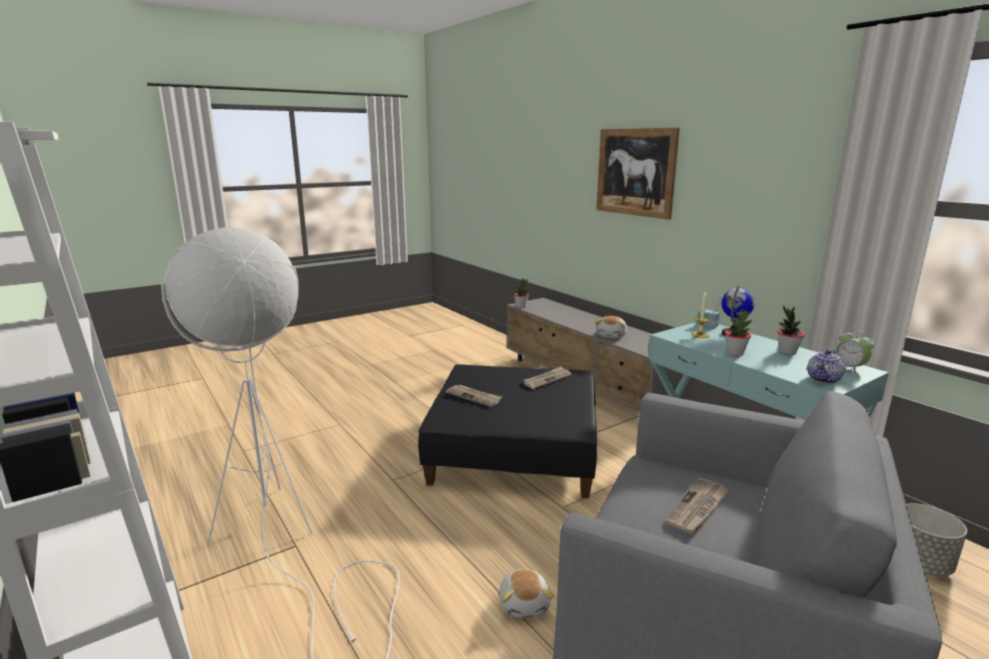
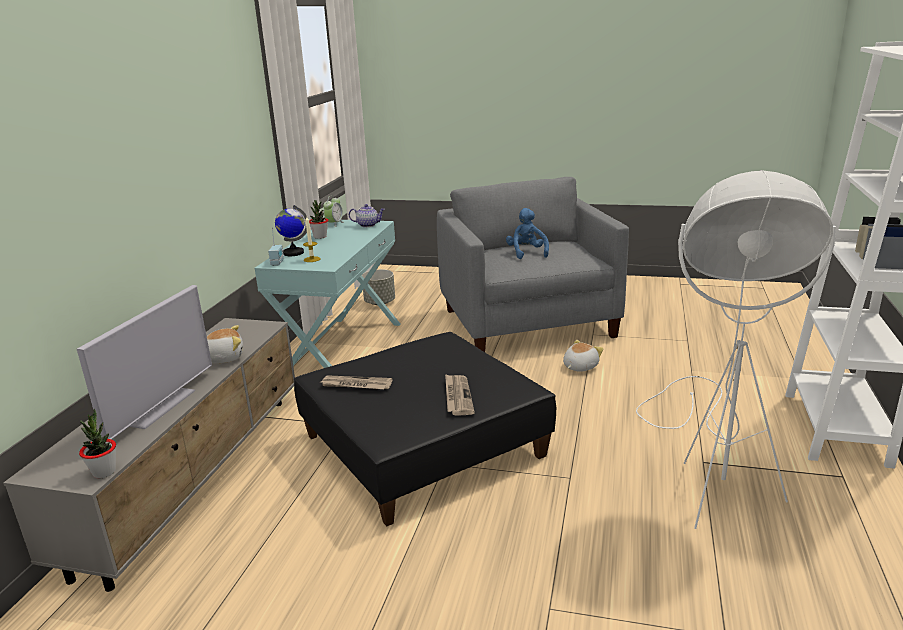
camera: 130 degrees left, 5 degrees up
picture [596,128,680,220] -> none
newspaper [665,478,729,534] -> blue plush toy [506,208,549,259]
potted plant [725,309,752,356] -> none
none -> television [77,285,212,439]

